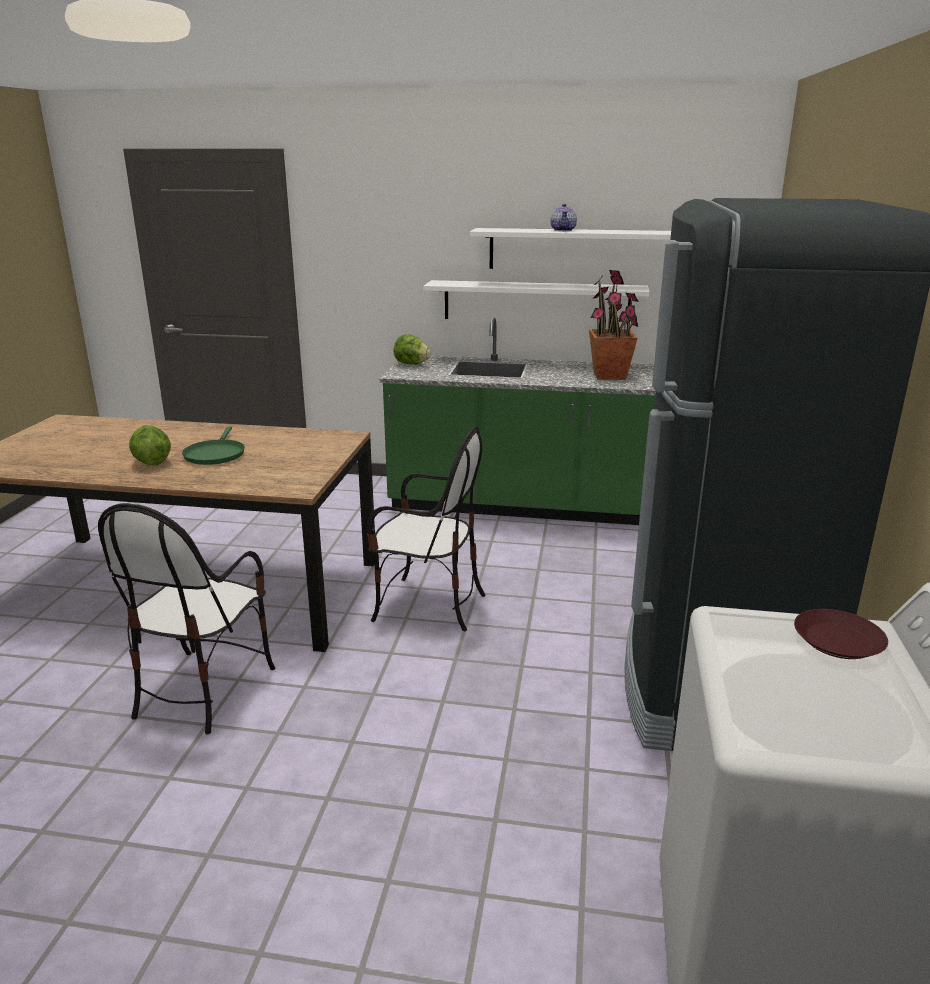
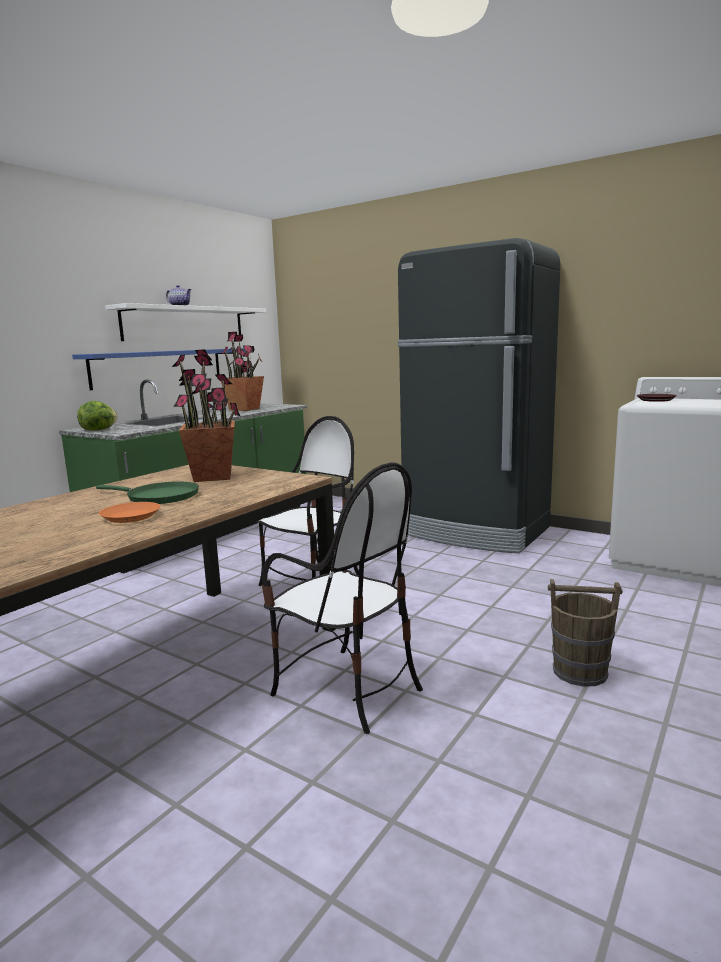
camera: 65 degrees left, 10 degrees down
lettuce [129,425,171,466] -> orange plate [99,502,160,523]
white shelf [423,280,650,325] -> blue shelf [72,348,245,390]
none -> potted plant [172,349,240,482]
none -> brown bucket [548,579,622,687]

